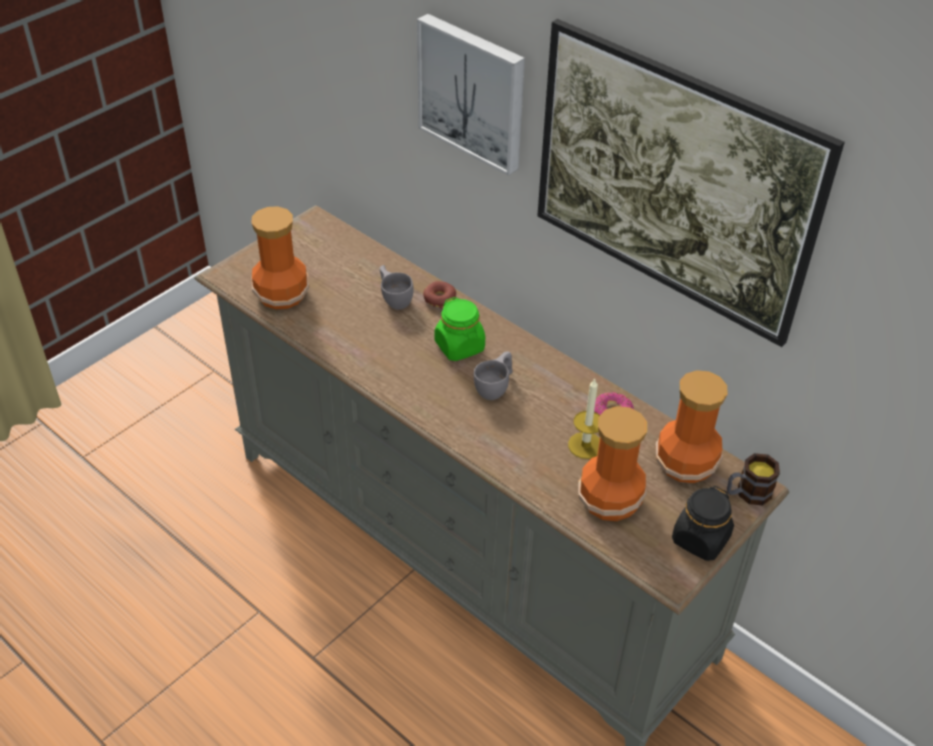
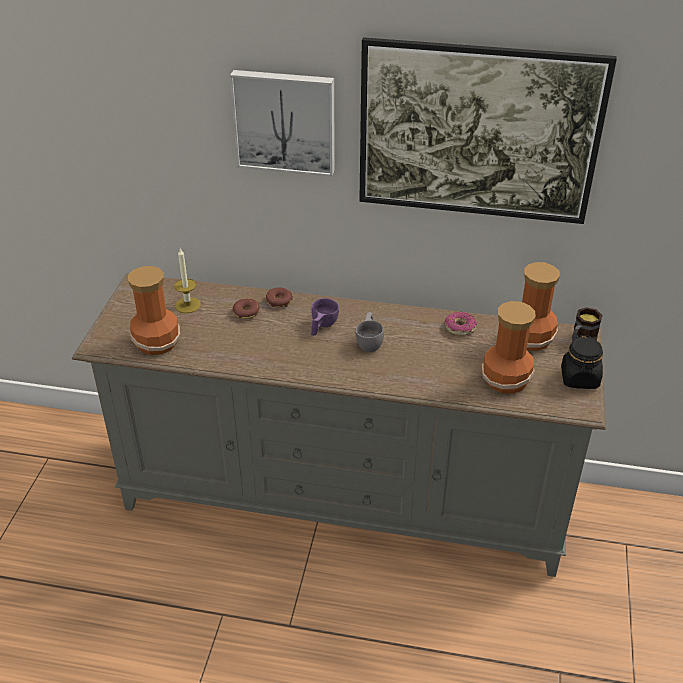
camera: 30 degrees left, 5 degrees down
grey cup [380,265,414,310] -> donut [232,299,260,319]
green jar [435,297,485,361] -> purple cup [311,298,339,336]
candle [568,378,600,459] -> candle moved to [174,249,201,313]

